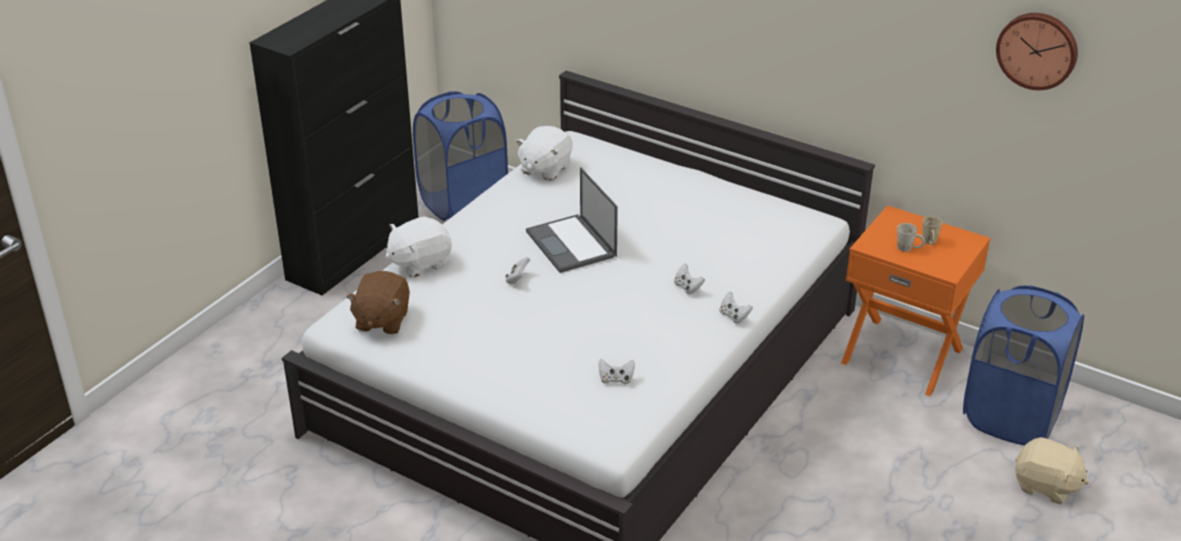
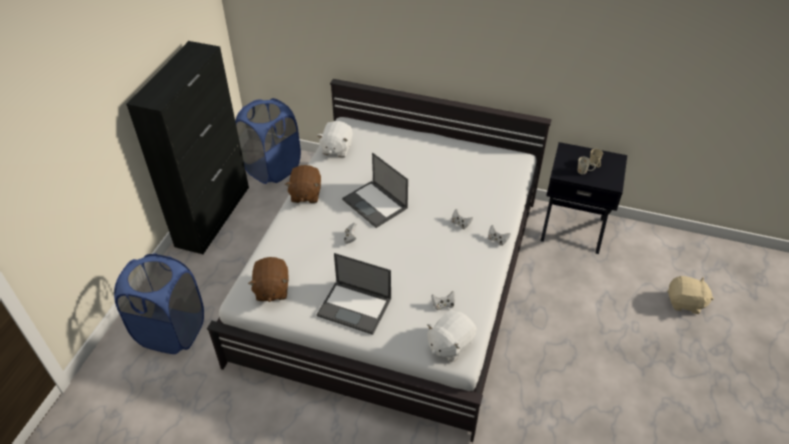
camera: 15 degrees left, 10 degrees up
white plush toy [385,216,452,278] -> white plush toy moved to [427,310,477,362]
orange nightstand [841,205,990,396] -> black nightstand [541,142,627,254]
blue laundry basket [963,285,1084,445] -> blue laundry basket moved to [114,253,204,354]
wall clock [996,13,1078,90] -> none
none -> brown plush toy [285,165,321,203]
none -> laptop [317,253,391,335]

